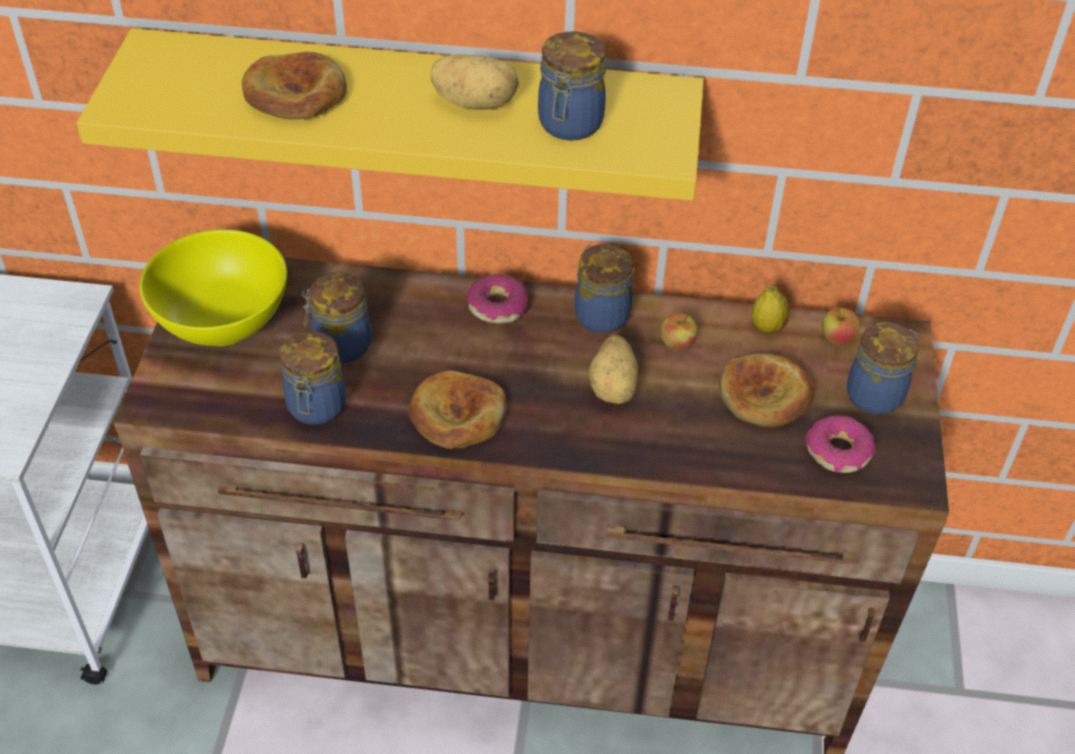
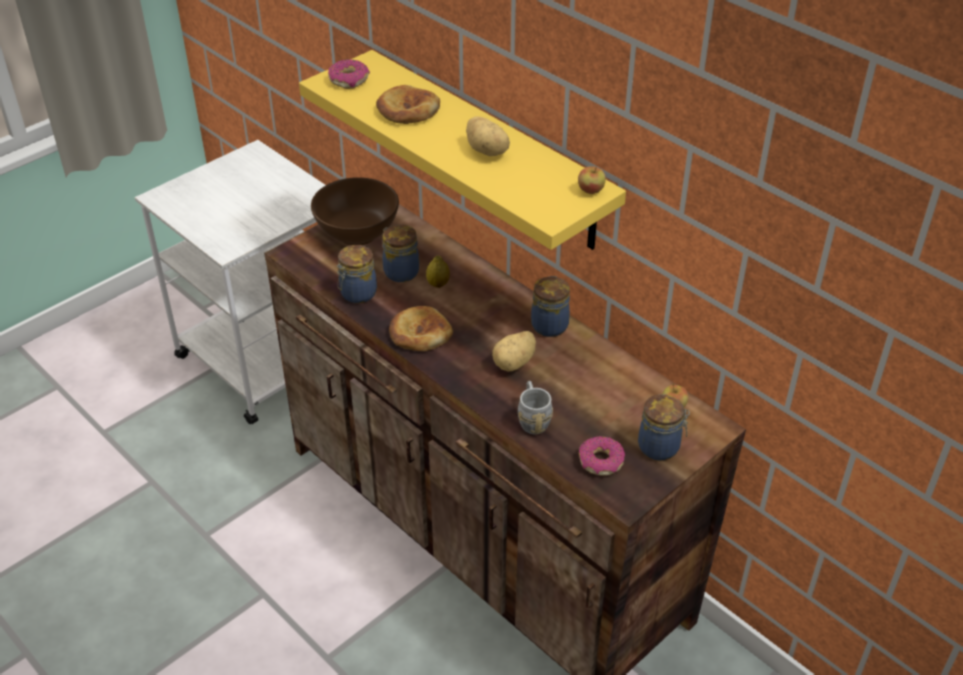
camera: 40 degrees right, 5 degrees down
yellow bowl [139,229,287,346] -> brown bowl [311,177,399,245]
donut [467,274,528,324] -> donut moved to [328,59,370,89]
jar [538,31,606,140] -> none
apple [661,313,697,350] -> apple moved to [578,166,606,194]
bread [719,354,815,427] -> none
lemon [752,286,789,333] -> lemon moved to [426,256,450,288]
none -> grey mug [518,381,553,434]

